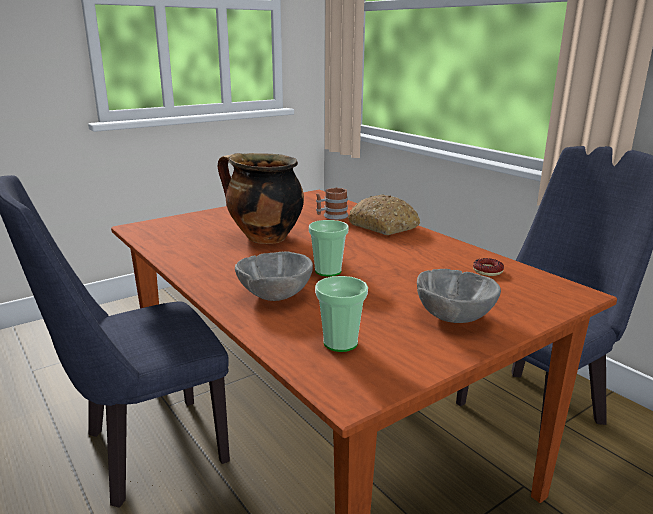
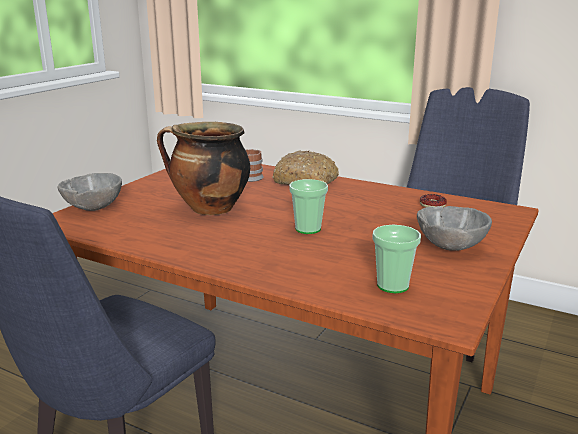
camera: 25 degrees left, 0 degrees up
grey bowl [235,251,313,301] -> grey bowl moved to [57,173,122,211]

